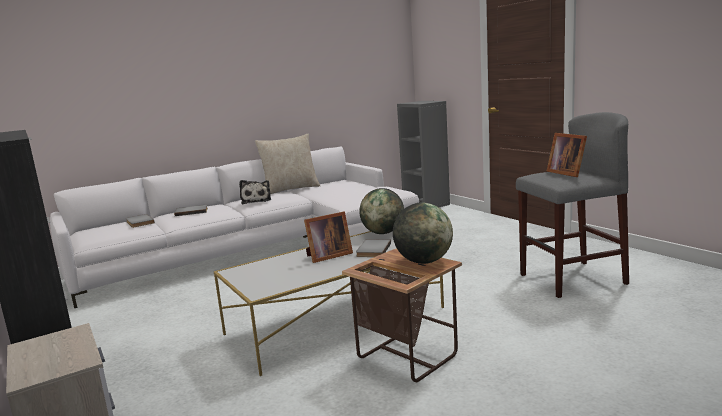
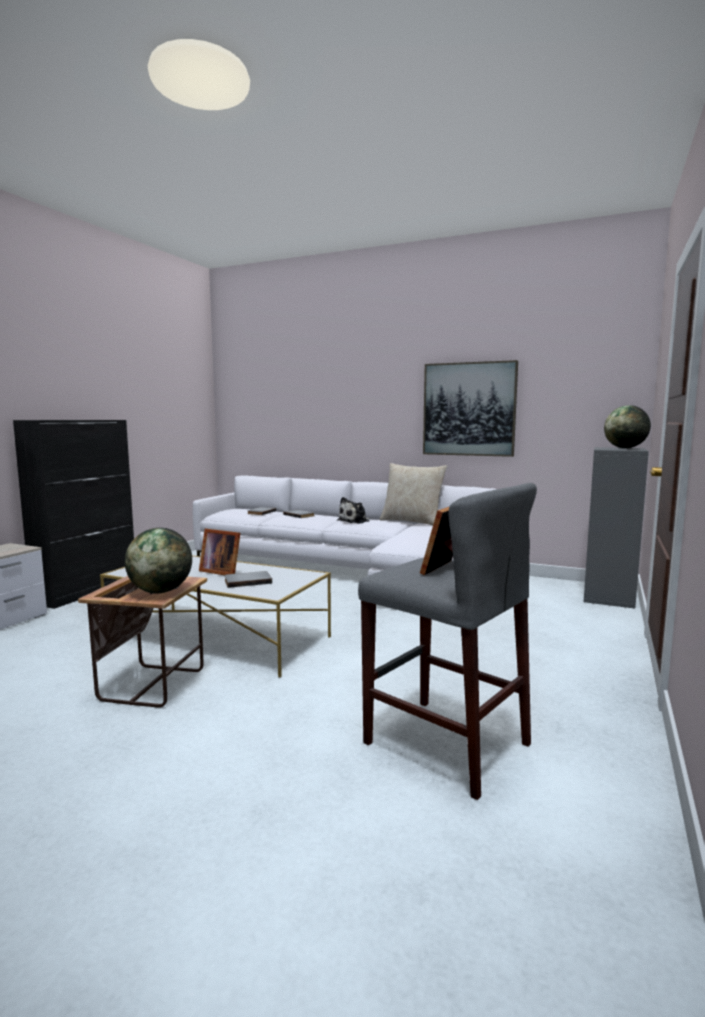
camera: 55 degrees right, 5 degrees down
globe [359,188,404,234] -> globe moved to [604,405,651,448]
none -> picture [423,360,518,457]

